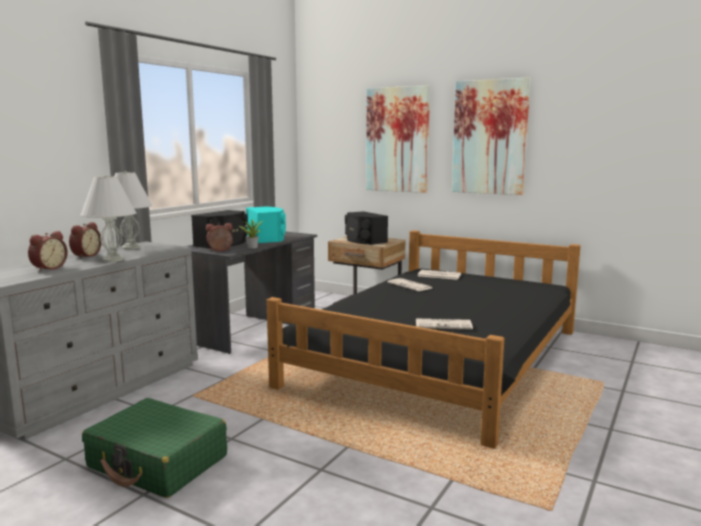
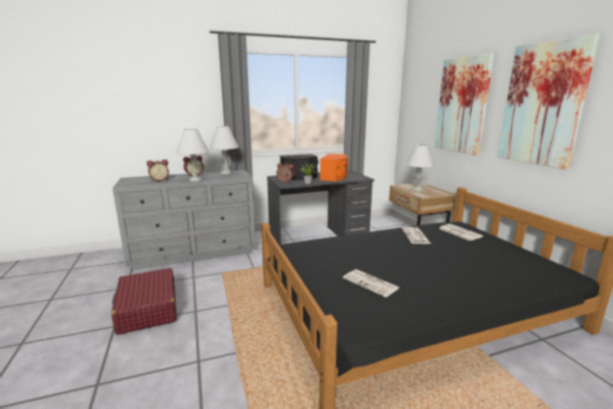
camera: 40 degrees right, 5 degrees up
green suitcase [82,398,227,498] -> red suitcase [111,268,177,335]
turquoise speaker [246,206,286,243] -> orange speaker [320,154,348,181]
black speaker [345,211,388,245] -> white table lamp [405,144,435,191]

